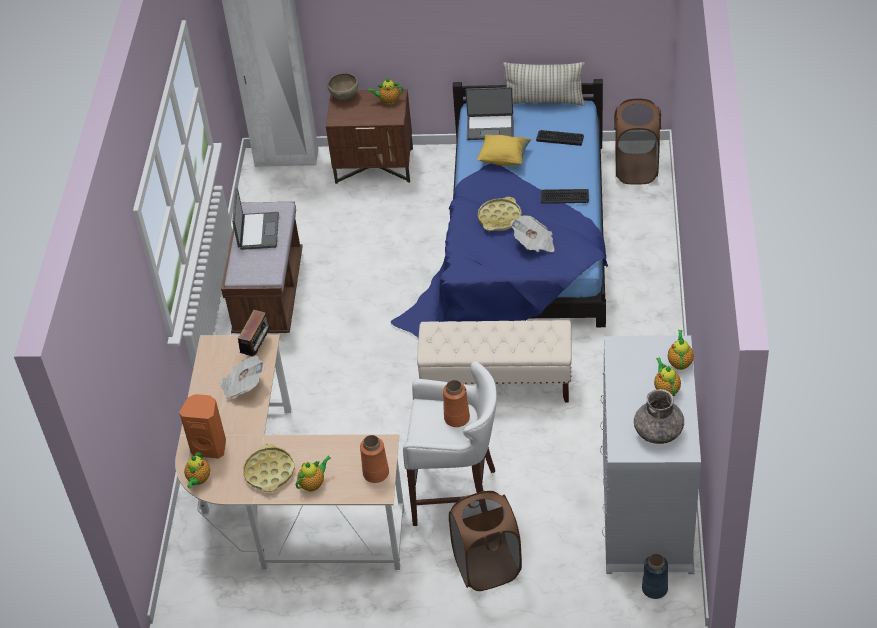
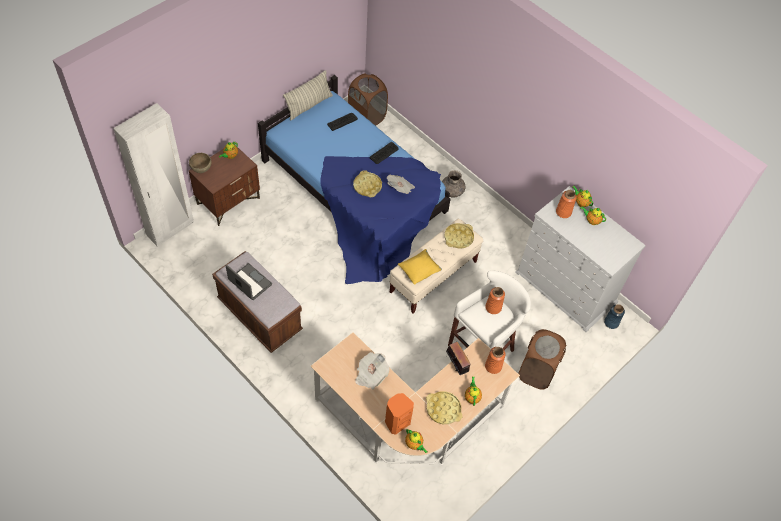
camera: 55 degrees left, 10 degrees up
radio [238,310,273,357] -> radio moved to [446,342,470,376]
laptop [465,87,513,140] -> none
yellow pillow [477,134,531,166] -> yellow pillow moved to [398,249,442,284]
grey vase [634,389,684,444] -> grey vase moved to [442,170,466,198]
none -> yellow tray [445,223,474,249]
none -> orange vase [556,190,577,218]

